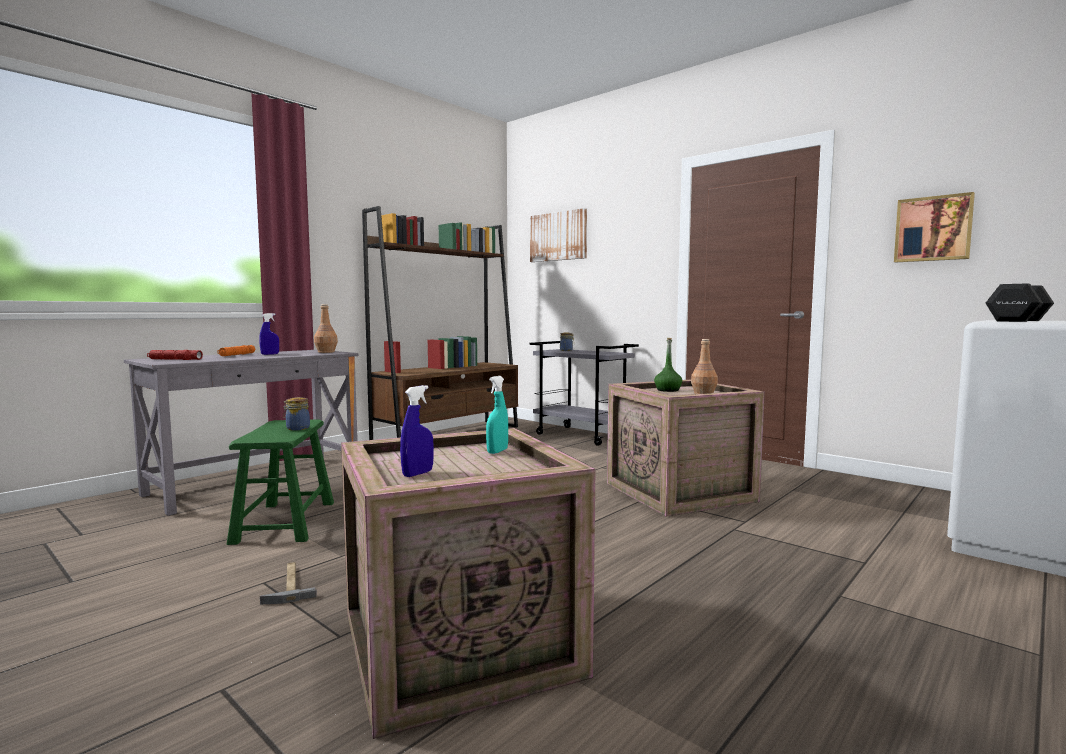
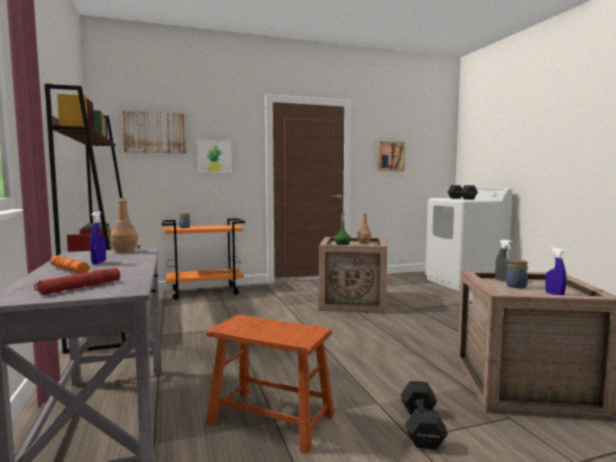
camera: 60 degrees left, 0 degrees up
green stool [227,419,334,545] -> brown stool [206,315,335,454]
hammer [260,562,317,604] -> black dumbbell [401,381,448,450]
jar [283,397,310,431] -> jar moved to [506,259,528,288]
turquoise spray bottle [486,376,508,454] -> grey spray bottle [495,240,513,282]
grey cart [530,341,639,446] -> orange cart [162,218,245,300]
none -> picture [198,139,232,173]

